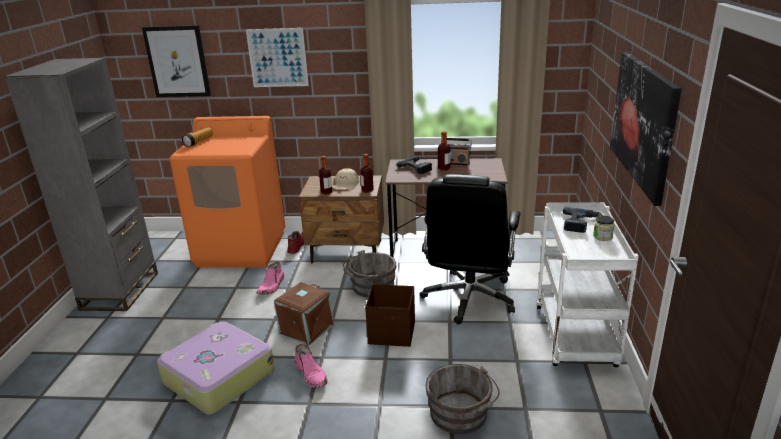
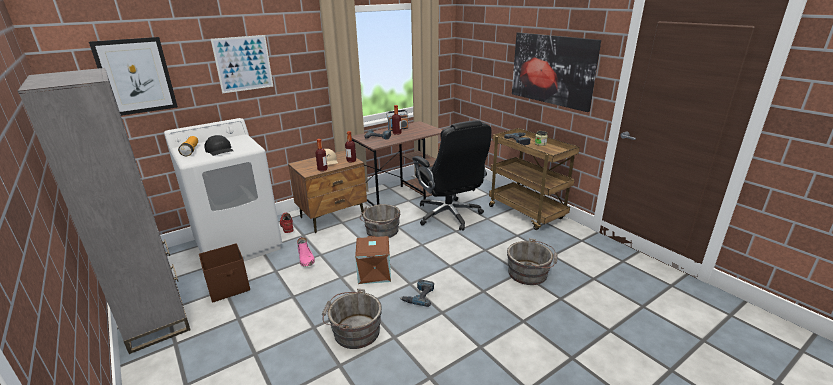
camera: 40 degrees left, 0 degrees up
suitcase [157,322,275,415] -> grey bucket [322,289,382,349]
orange washing machine [169,116,285,268] -> white washing machine [164,118,282,261]
pink boot [295,344,328,388] -> power drill [400,280,434,307]
brown storage box [365,284,415,347] -> brown storage box moved to [199,243,250,303]
white cart [537,203,639,367] -> brown cart [489,128,580,230]
none -> black cap [204,135,233,156]

